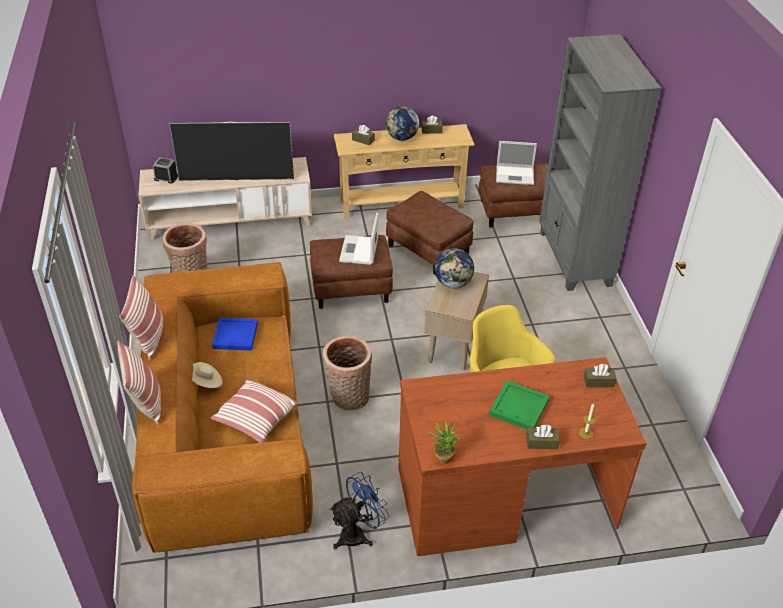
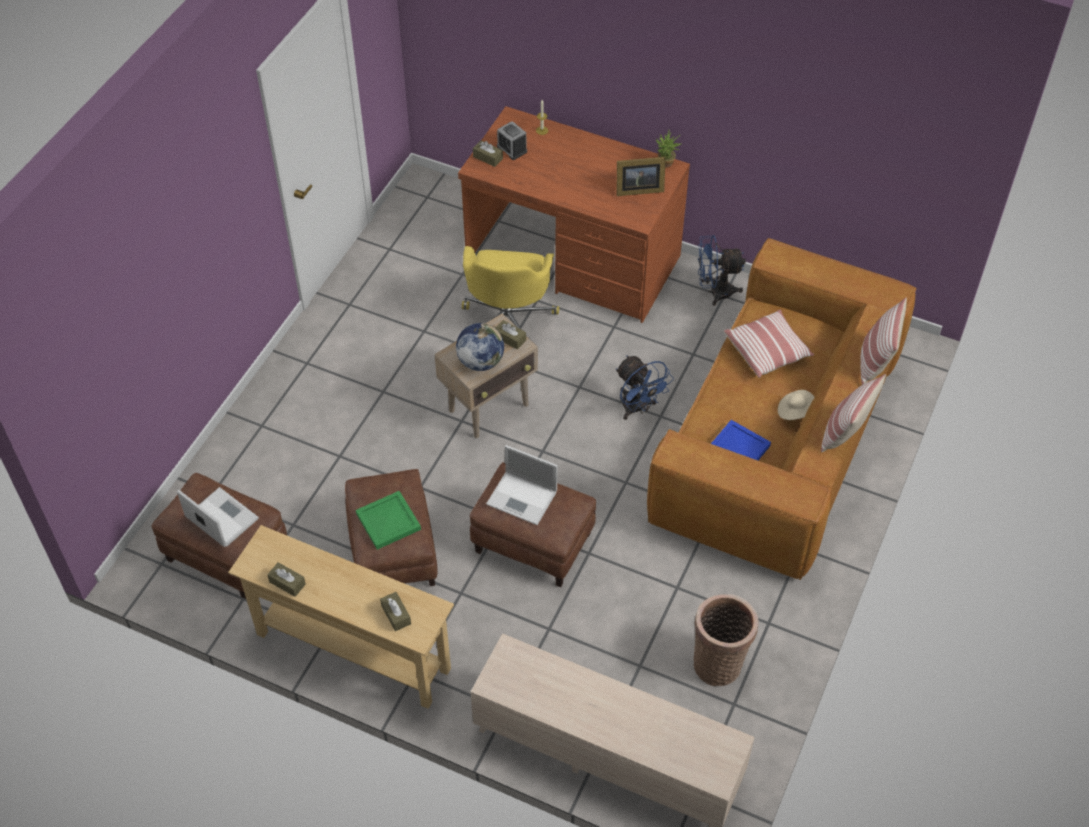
camera: 145 degrees left, 10 degrees up
alarm clock [153,157,178,184] -> alarm clock moved to [497,121,527,160]
television [170,121,294,181] -> none
basket [323,336,372,410] -> blue fan [616,355,674,420]
laptop [339,213,378,265] -> laptop turned 75 degrees clockwise [486,445,557,525]
globe [385,107,419,141] -> none
green tray [489,380,550,430] -> green tray moved to [356,491,421,550]
brown tissue box [526,425,560,449] -> brown tissue box moved to [496,320,526,350]
grey bookcase [539,34,661,291] -> none
none -> picture frame [616,157,666,196]

